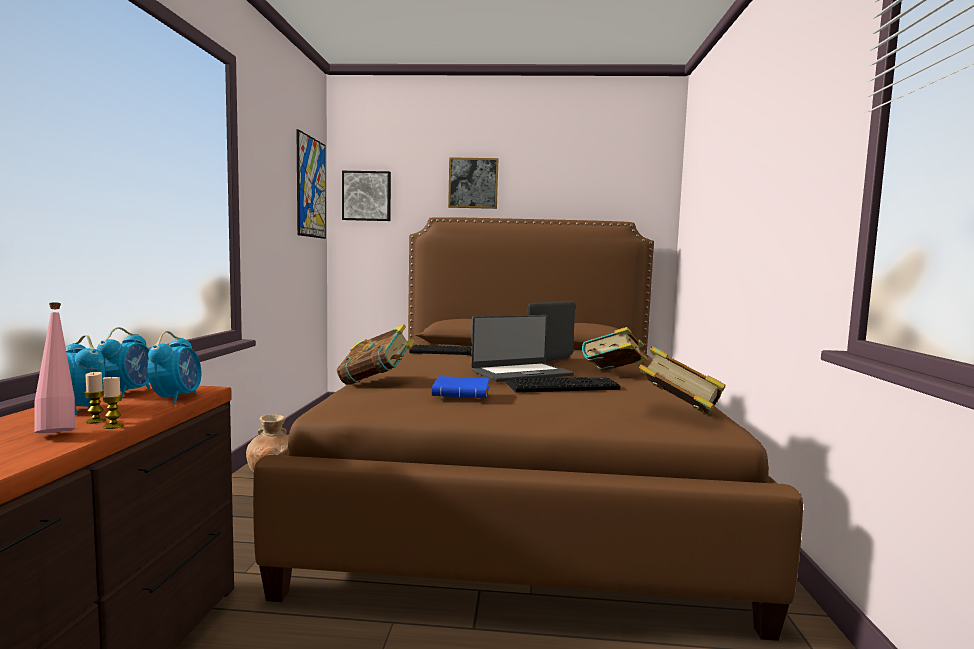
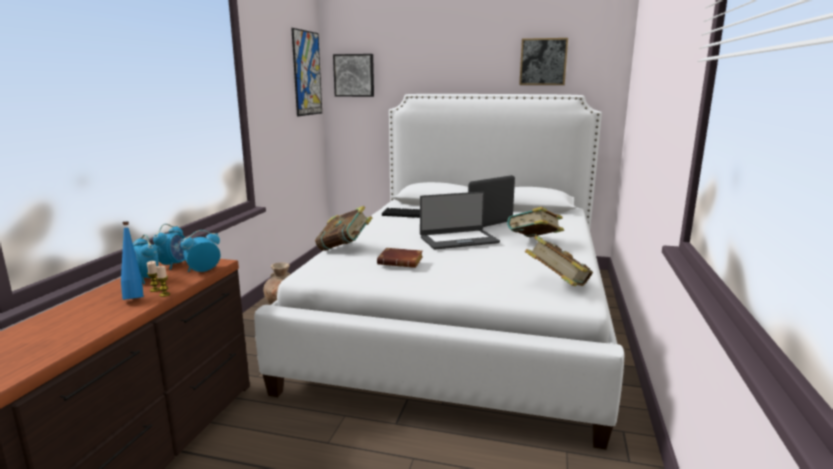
camera: 10 degrees right, 10 degrees up
pink bottle [34,302,75,433] -> blue bottle [121,222,144,300]
alarm clock [148,331,201,404] -> alarm clock turned 135 degrees counterclockwise [180,230,221,272]
brown bed [253,217,803,641] -> white bed [254,94,624,450]
blue book [431,376,489,398] -> brown book [377,248,423,268]
picture [448,157,498,209] -> picture moved to [519,38,568,85]
keyboard [506,377,621,393] -> none

